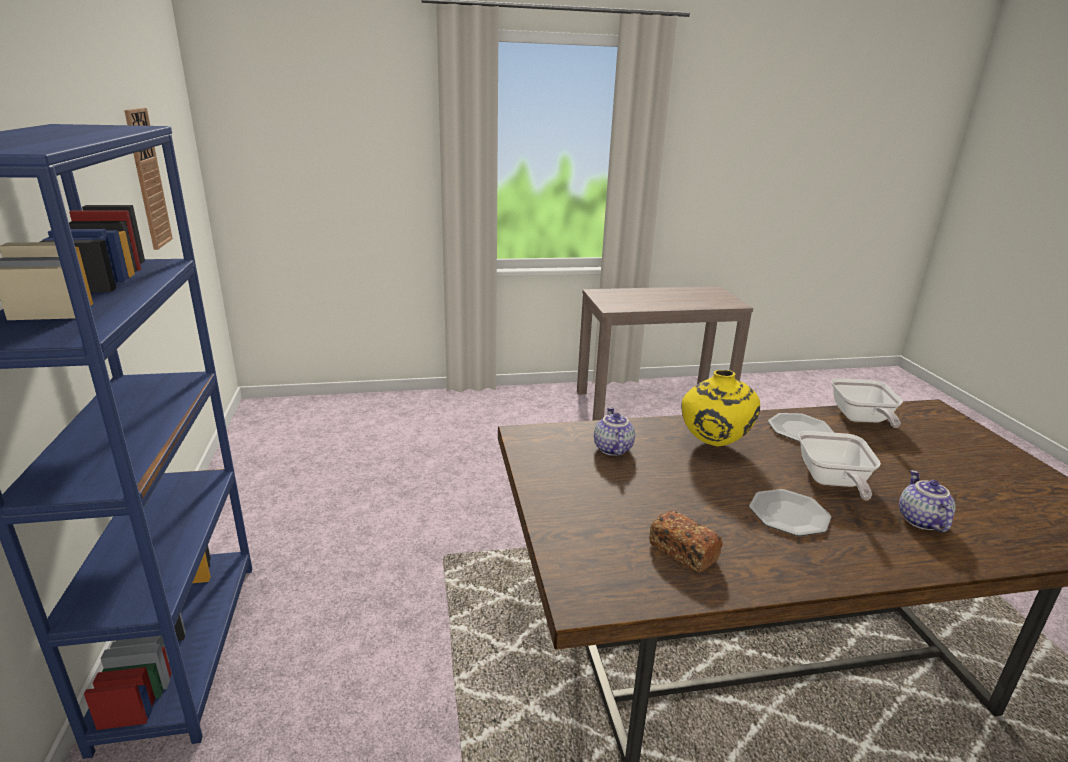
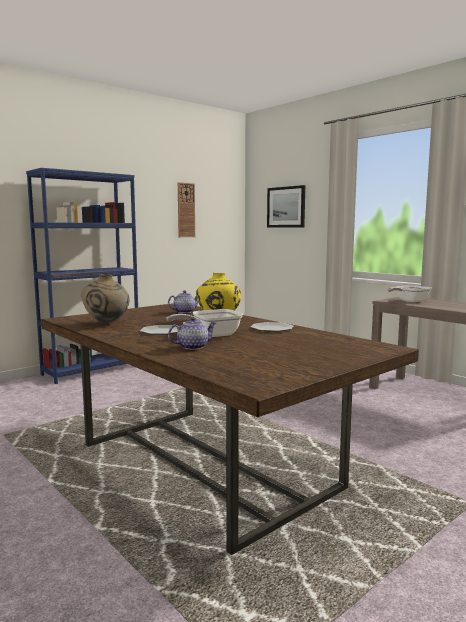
camera: 60 degrees right, 15 degrees down
bread [649,510,722,572] -> beige vase [81,274,130,324]
frying pan [831,379,903,428] -> frying pan moved to [388,285,432,302]
none -> picture [267,185,305,227]

